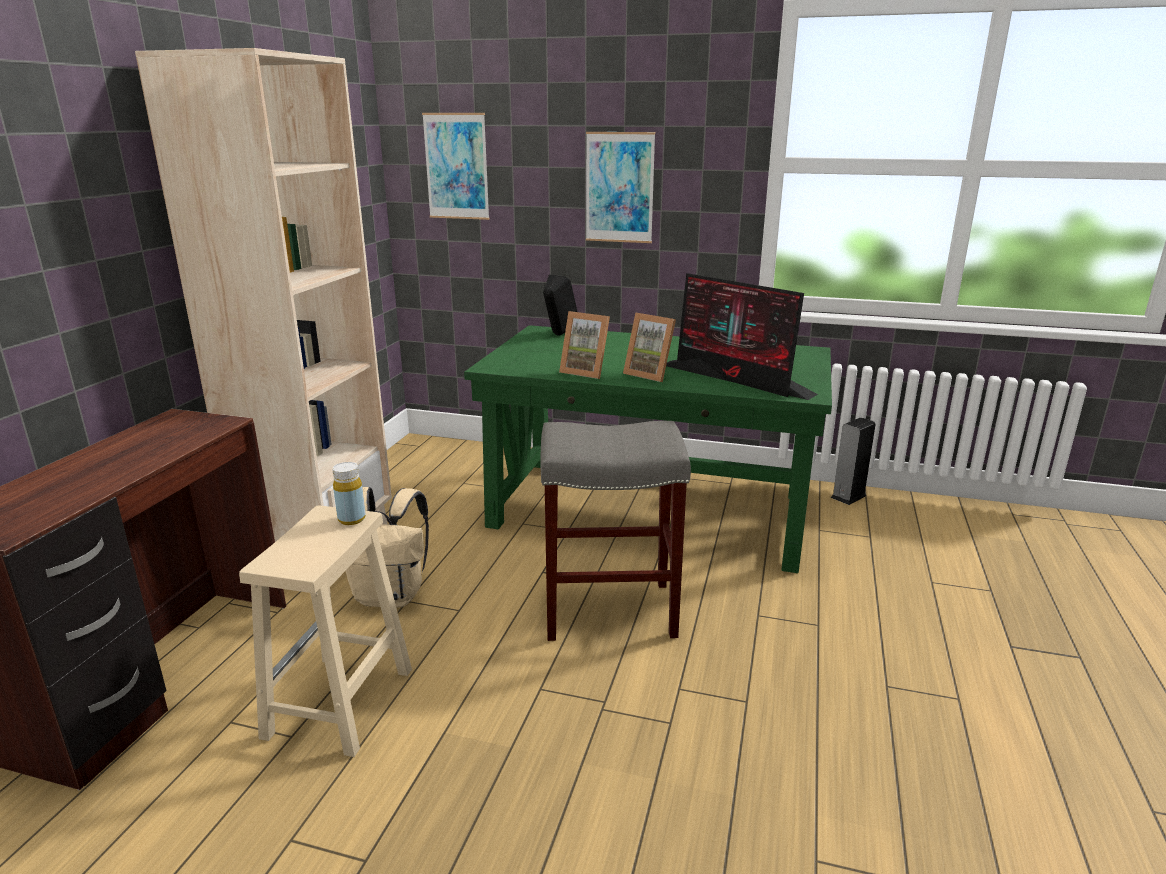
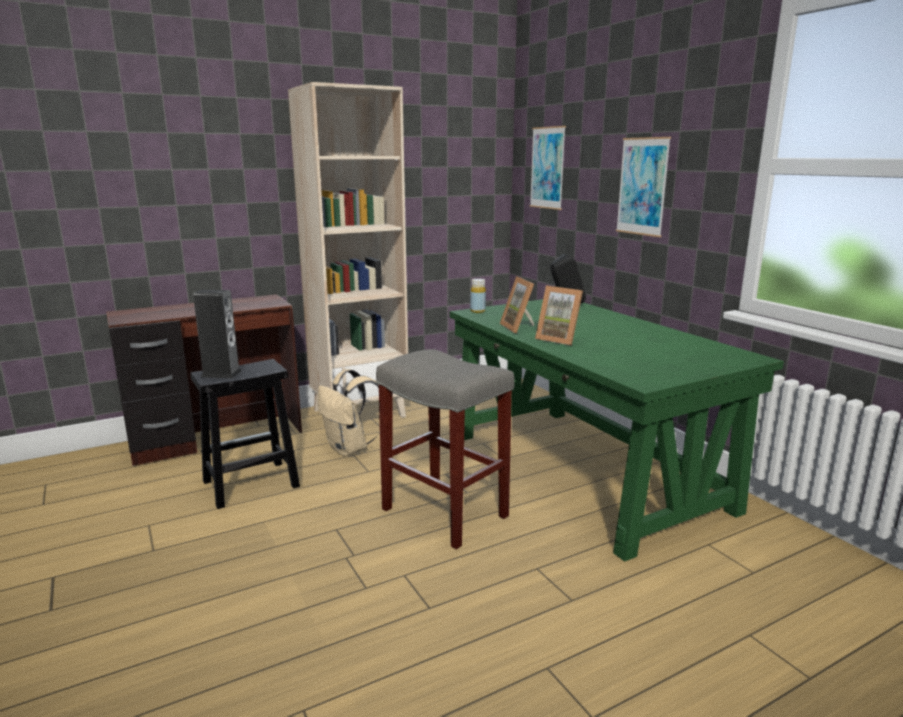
camera: 45 degrees right, 5 degrees down
beige stool [239,506,412,757] -> black stool [190,359,300,509]
yellow bottle [332,462,366,525] -> yellow bottle moved to [471,279,486,313]
picture frame [623,313,676,382] -> picture frame turned 45 degrees counterclockwise [535,286,583,346]
monitor [666,273,818,400] -> none
speaker [830,418,876,505] -> speaker moved to [193,290,241,378]

